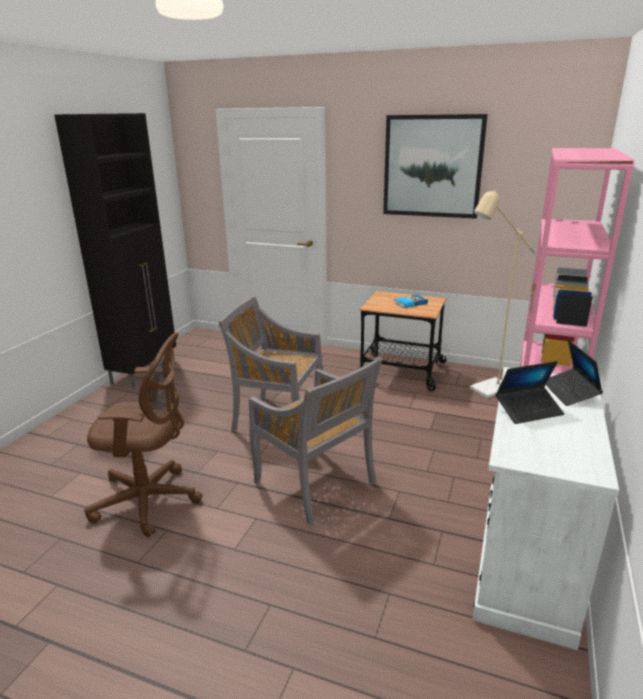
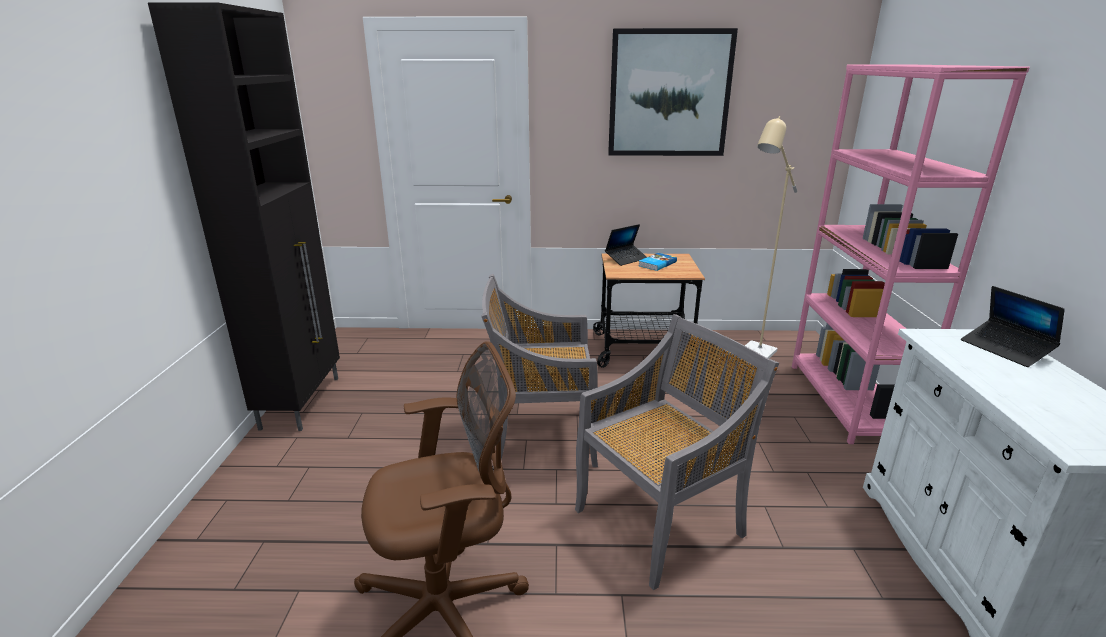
camera: 20 degrees left, 0 degrees up
grey chair [249,357,383,525] -> grey chair turned 60 degrees counterclockwise [575,314,779,590]
laptop [496,361,564,424] -> laptop moved to [605,224,647,266]

